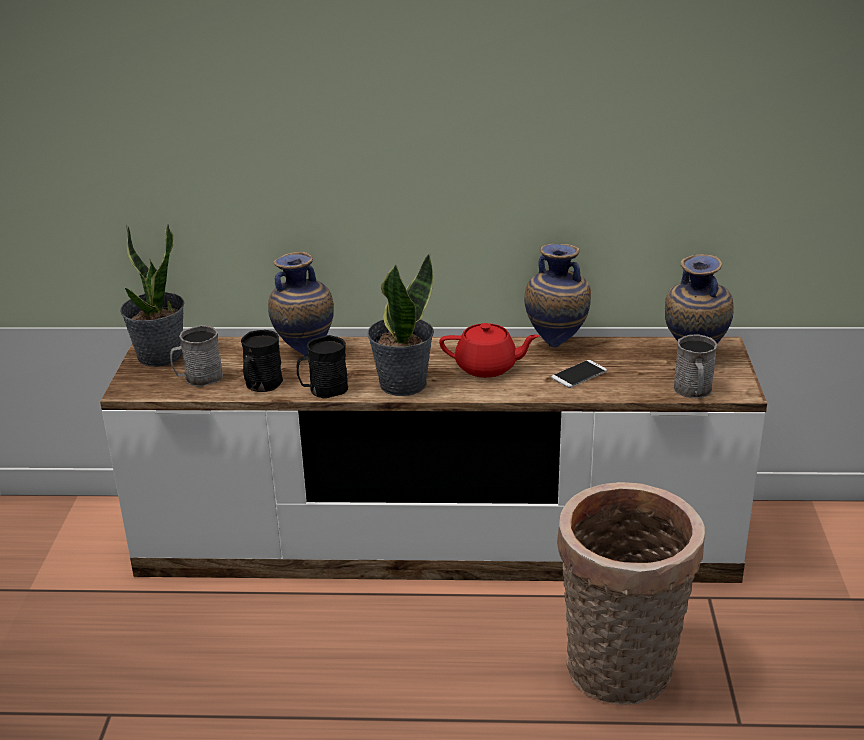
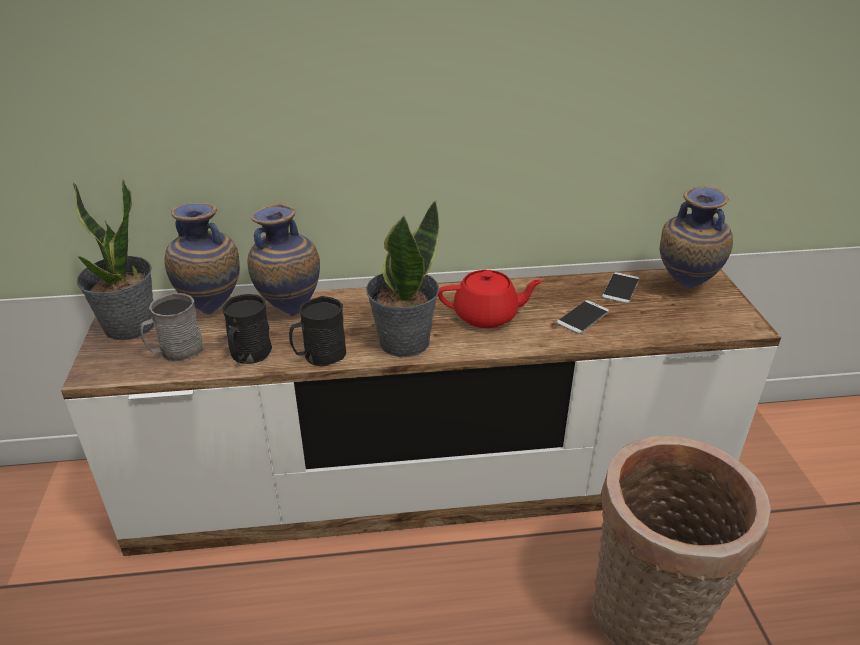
camera: 10 degrees left, 5 degrees up
vase [525,244,591,348] -> vase moved to [164,203,240,314]
grey mug [674,334,717,398] -> none
none -> phone [602,272,639,304]

